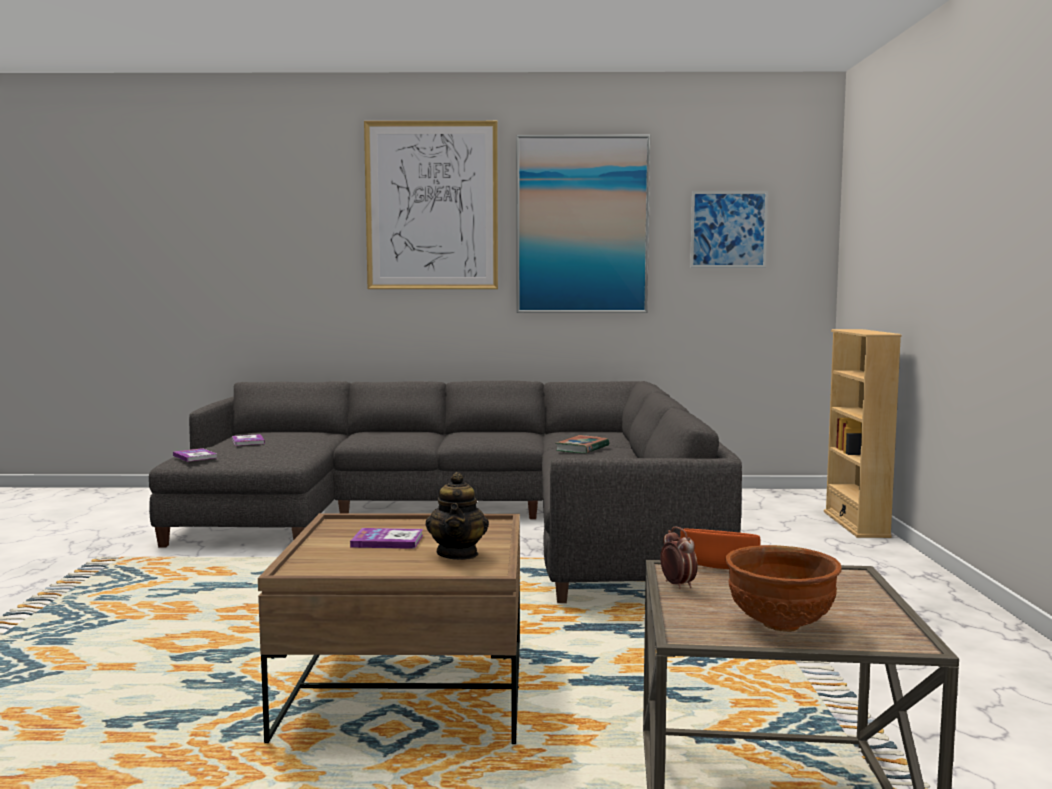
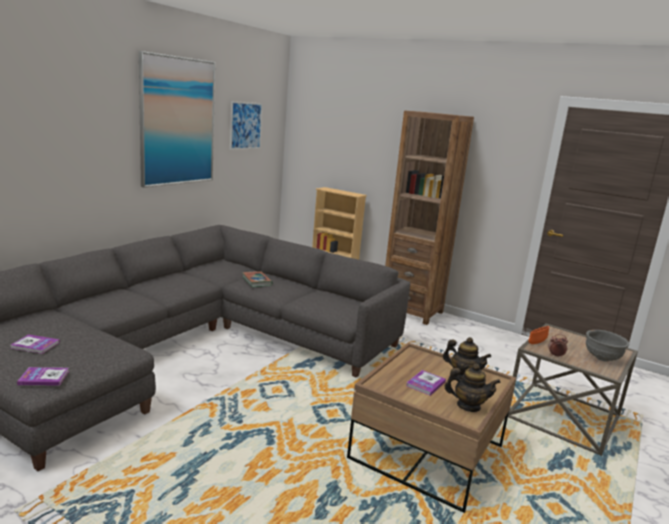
camera: 60 degrees left, 10 degrees up
picture [364,121,498,289] -> none
brown bowl [725,545,842,632] -> grey bowl [586,330,629,362]
none -> brown bookcase [385,110,474,325]
none -> teapot [444,364,501,412]

